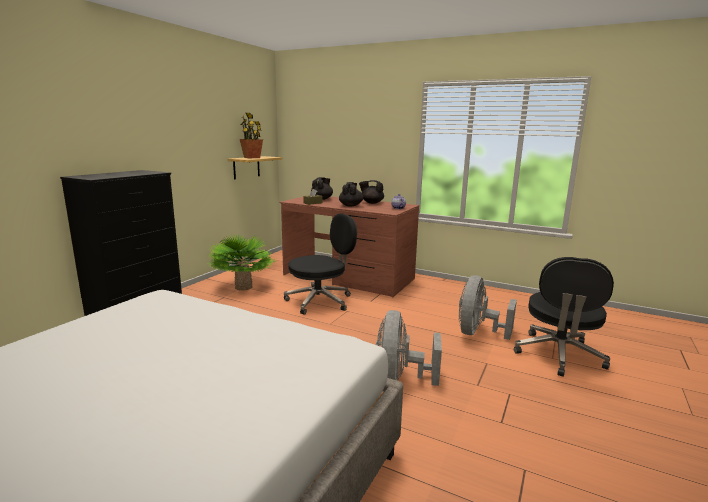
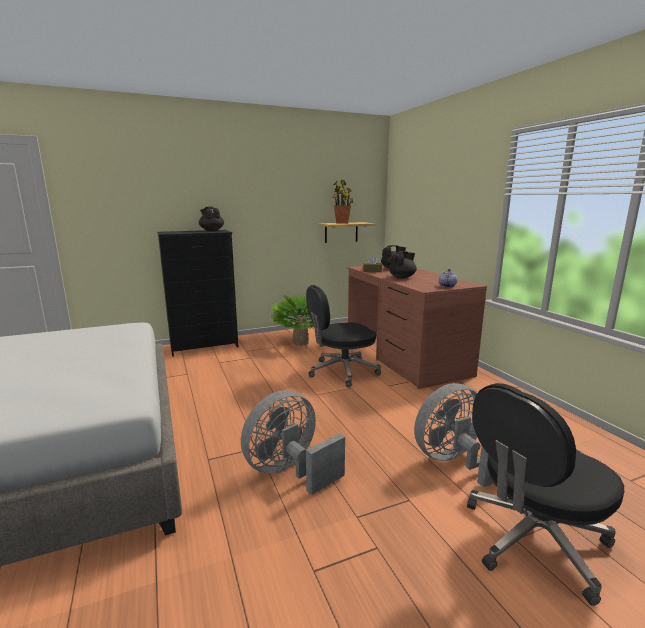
camera: 40 degrees right, 0 degrees up
black office chair [284,214,357,315] -> black office chair turned 150 degrees clockwise [306,285,381,387]
black teapot [359,180,384,204] -> black teapot moved to [199,206,224,231]

